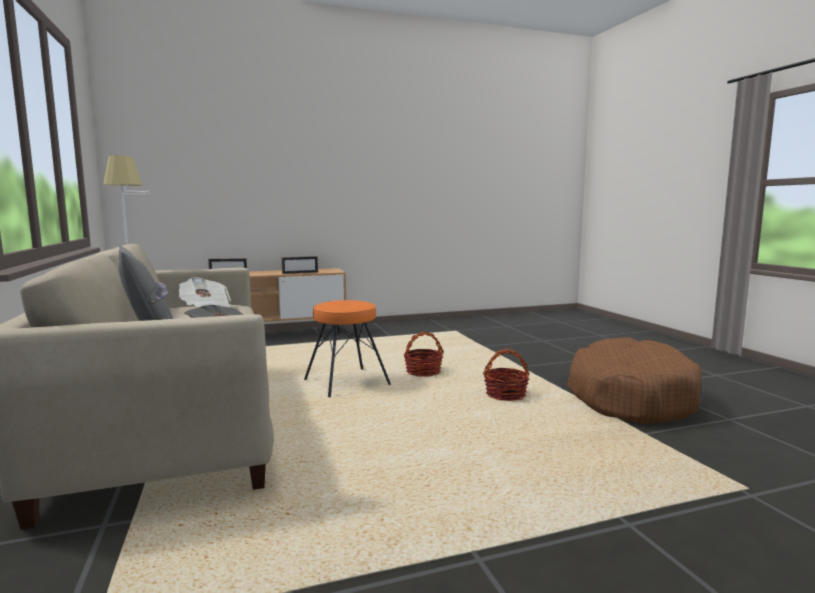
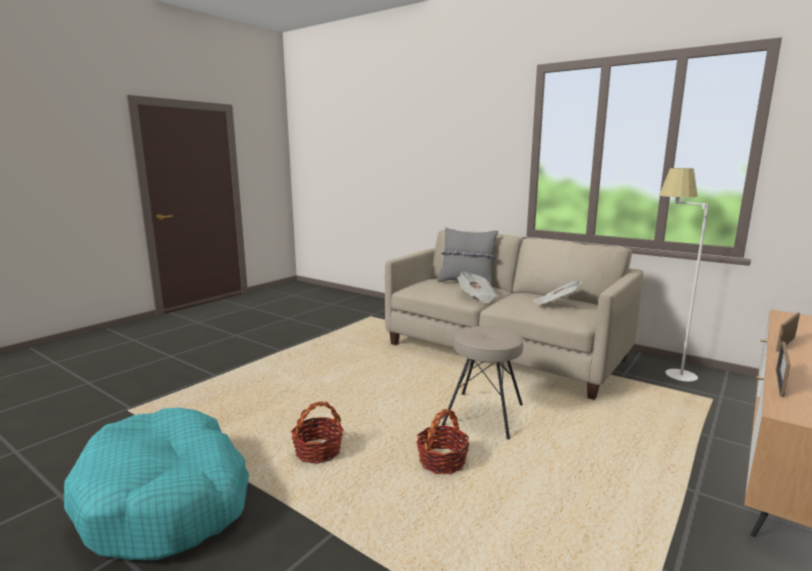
camera: 145 degrees right, 5 degrees up
orange stool [304,300,391,397] -> beige stool [442,326,523,439]
brown dog bed [567,337,701,424] -> turquoise dog bed [64,408,249,560]

